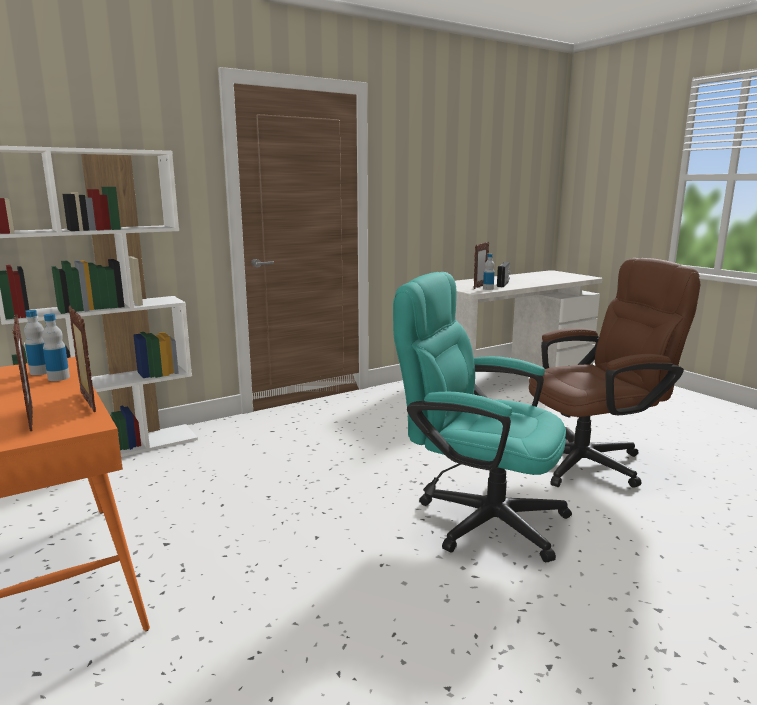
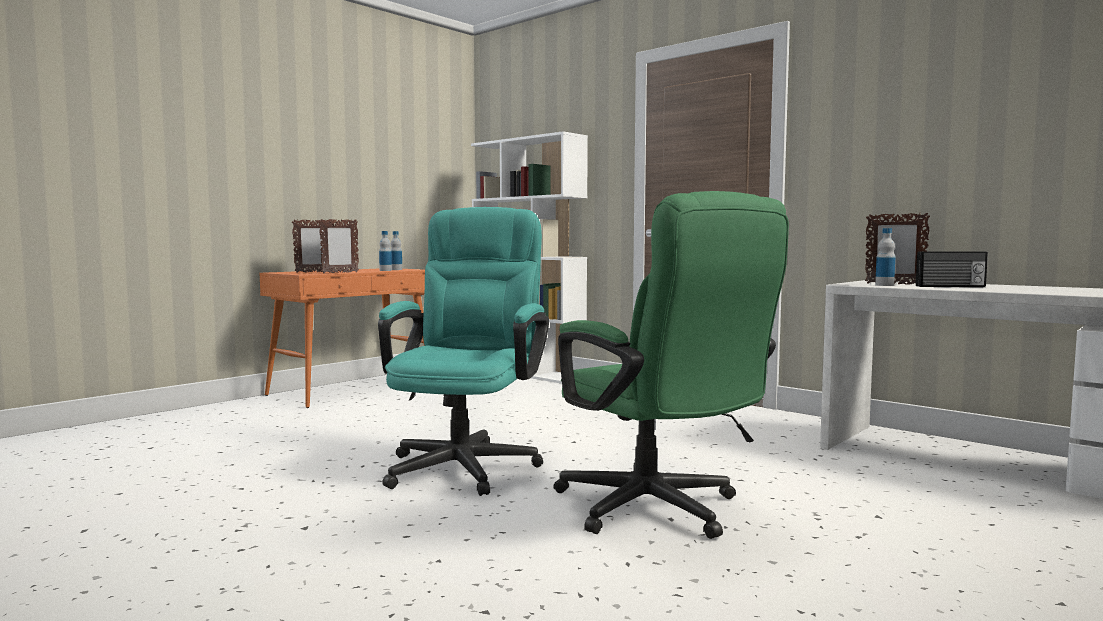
camera: 75 degrees right, 10 degrees down
brown office chair [529,258,700,488] -> green office chair [553,191,789,539]

